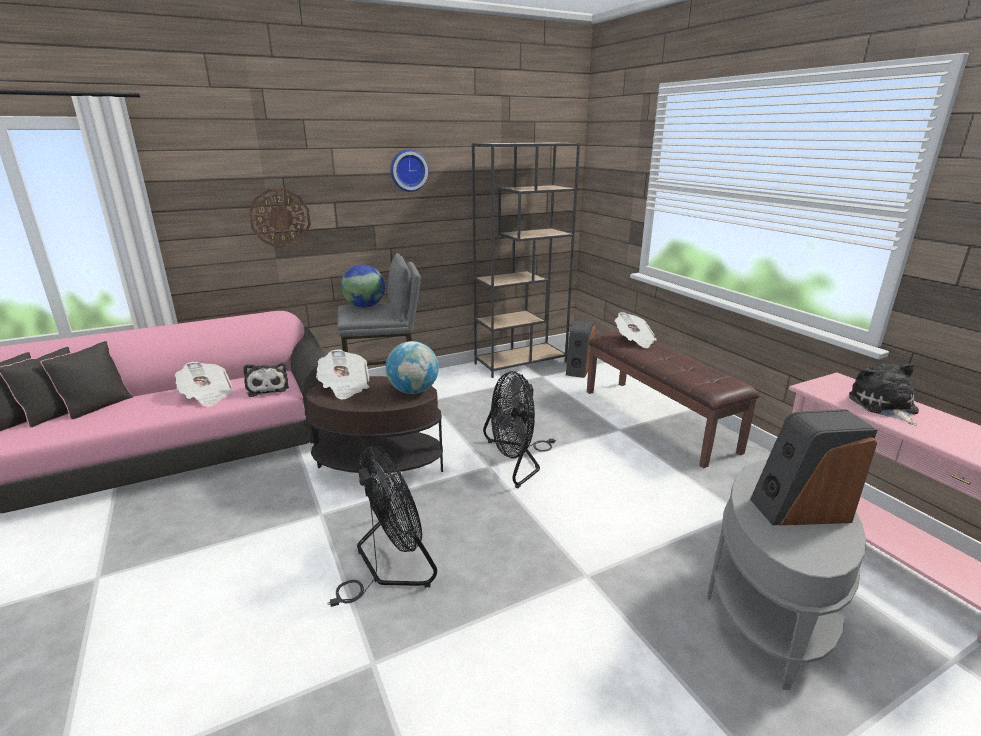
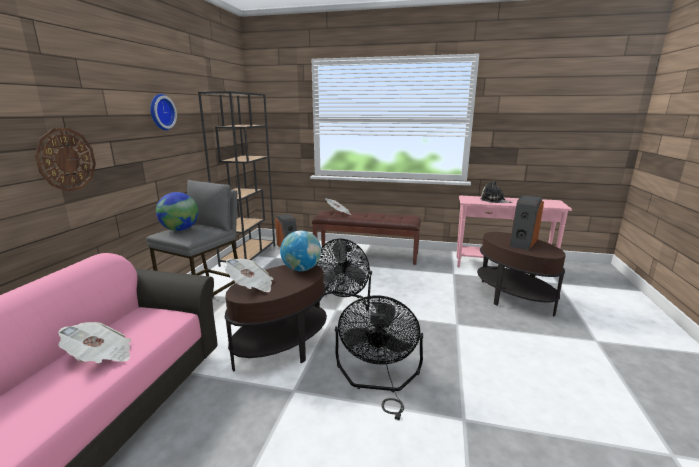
camera: 50 degrees left, 5 degrees down
plush toy [243,363,289,397] -> none
grey side table [708,460,866,691] -> brown side table [477,232,565,316]

